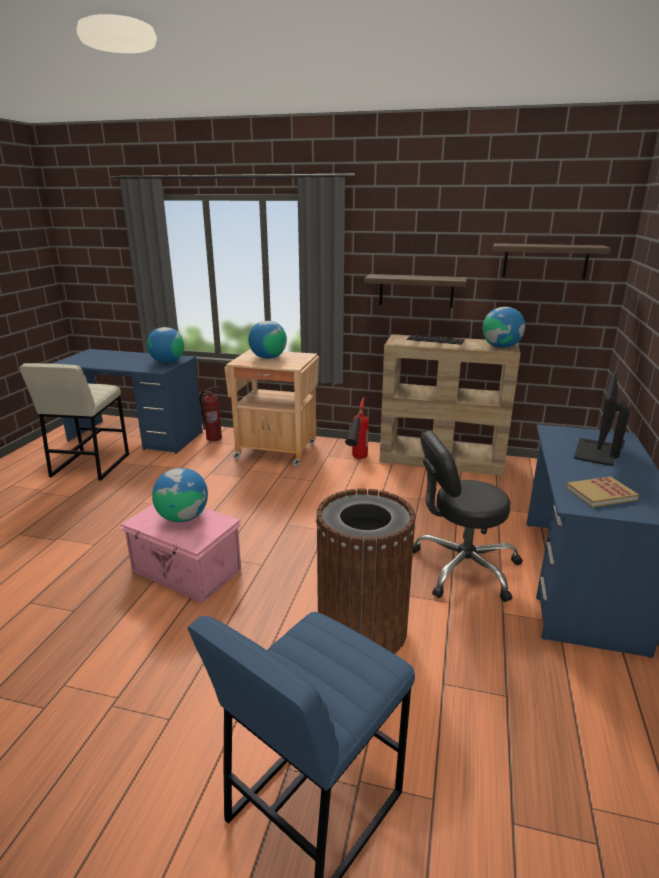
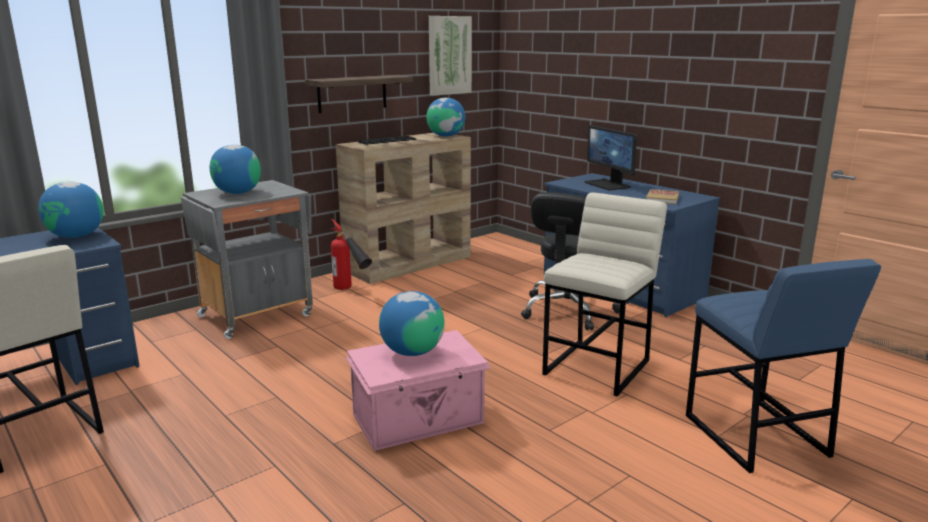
camera: 55 degrees left, 5 degrees down
fire extinguisher [199,386,222,442] -> none
brown cart [224,349,319,466] -> grey cart [181,180,313,339]
brown trash can [316,489,416,654] -> beige chair [542,192,667,396]
shelf [493,243,611,279] -> picture [429,16,472,96]

